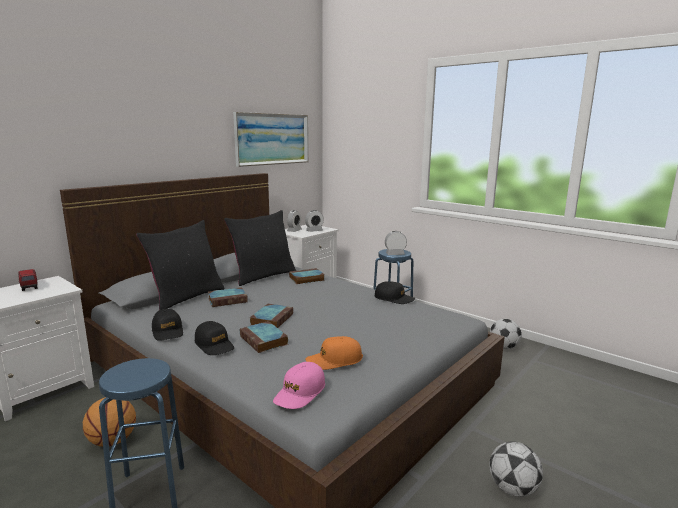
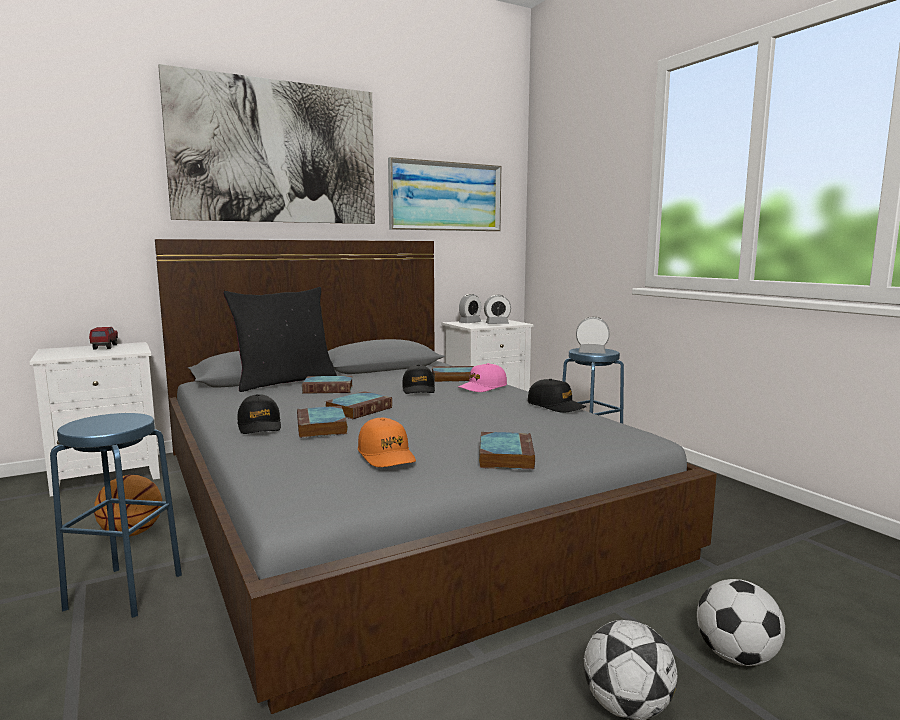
camera: 20 degrees right, 5 degrees down
black cap [152,309,183,341] -> black cap moved to [402,364,435,394]
black pillow [224,210,296,286] -> none
pink cap [273,362,325,409] -> pink cap moved to [459,363,507,392]
orange cap [306,336,363,370] -> orange cap turned 120 degrees counterclockwise [358,418,416,467]
football [490,319,522,349] -> football moved to [697,579,785,666]
none -> picture [158,64,375,224]
none -> book [479,432,535,469]

